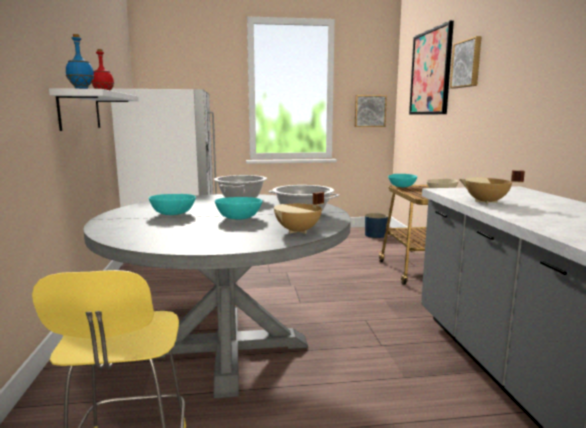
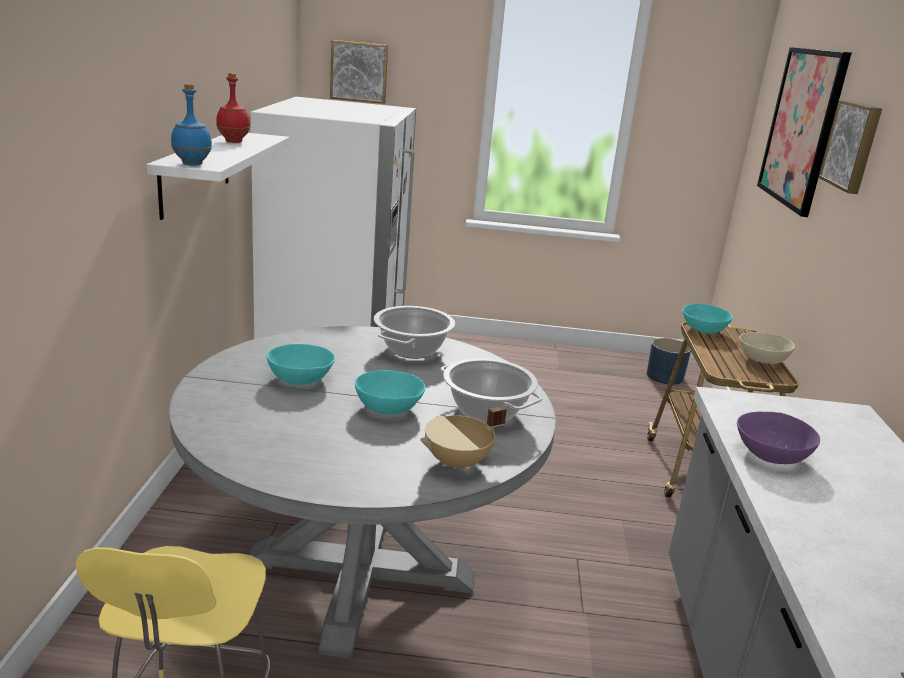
camera: 10 degrees right, 10 degrees up
picture [355,95,387,127] -> picture moved to [330,40,388,104]
beige cooking pot [459,170,525,204] -> purple bowl [737,412,820,464]

